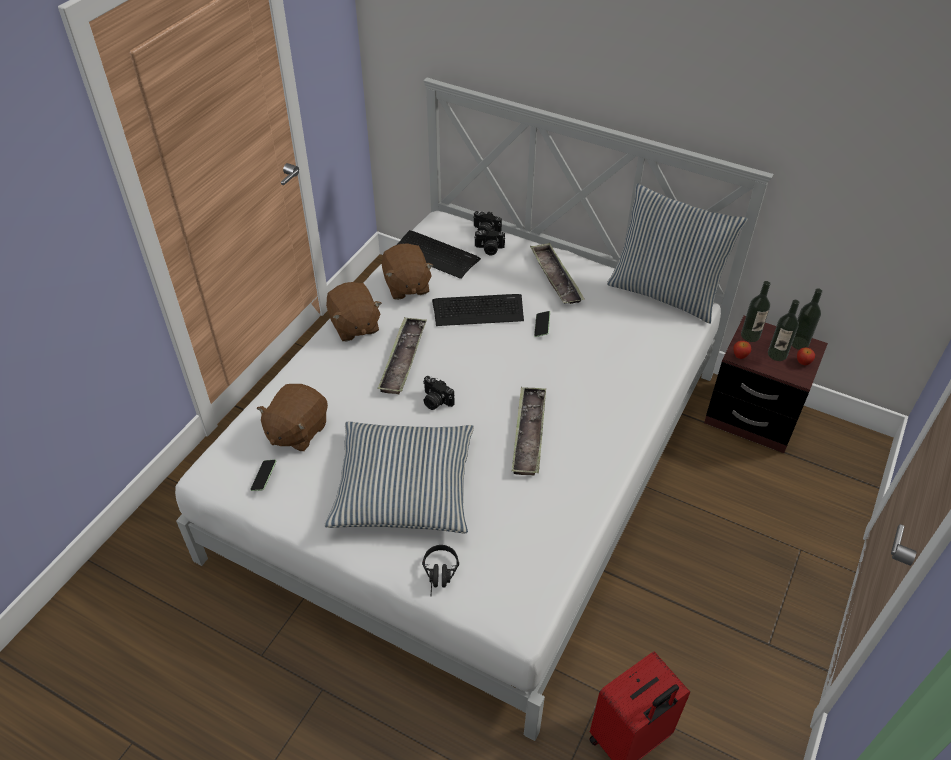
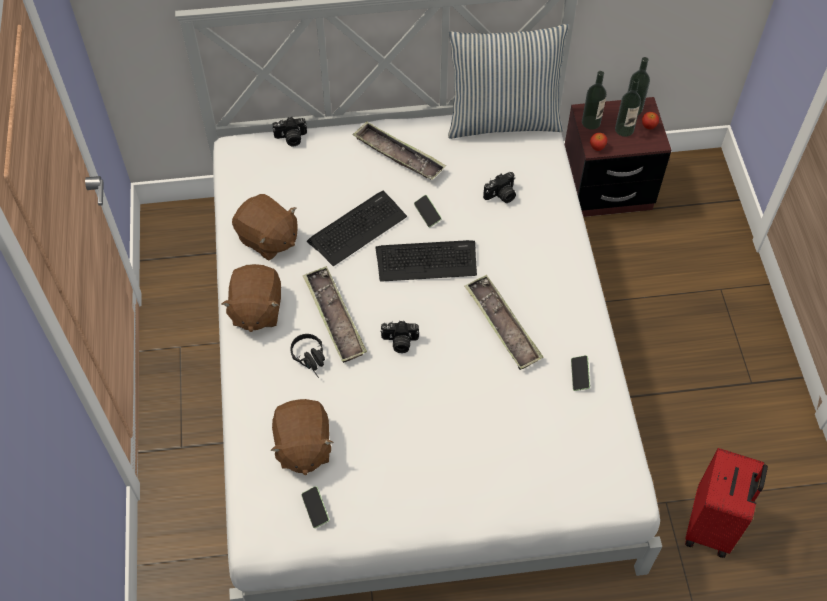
camera: 35 degrees left, 10 degrees up
pillow [324,421,474,533] -> none
brown plush toy [326,282,382,341] -> brown plush toy turned 60 degrees clockwise [222,264,281,332]
keyboard [397,230,481,279] -> keyboard moved to [375,240,477,282]
black headphones [422,545,459,594] -> black headphones moved to [291,334,325,378]
camera [474,228,505,255] -> camera moved to [483,172,516,203]
none -> phone [571,355,590,391]

